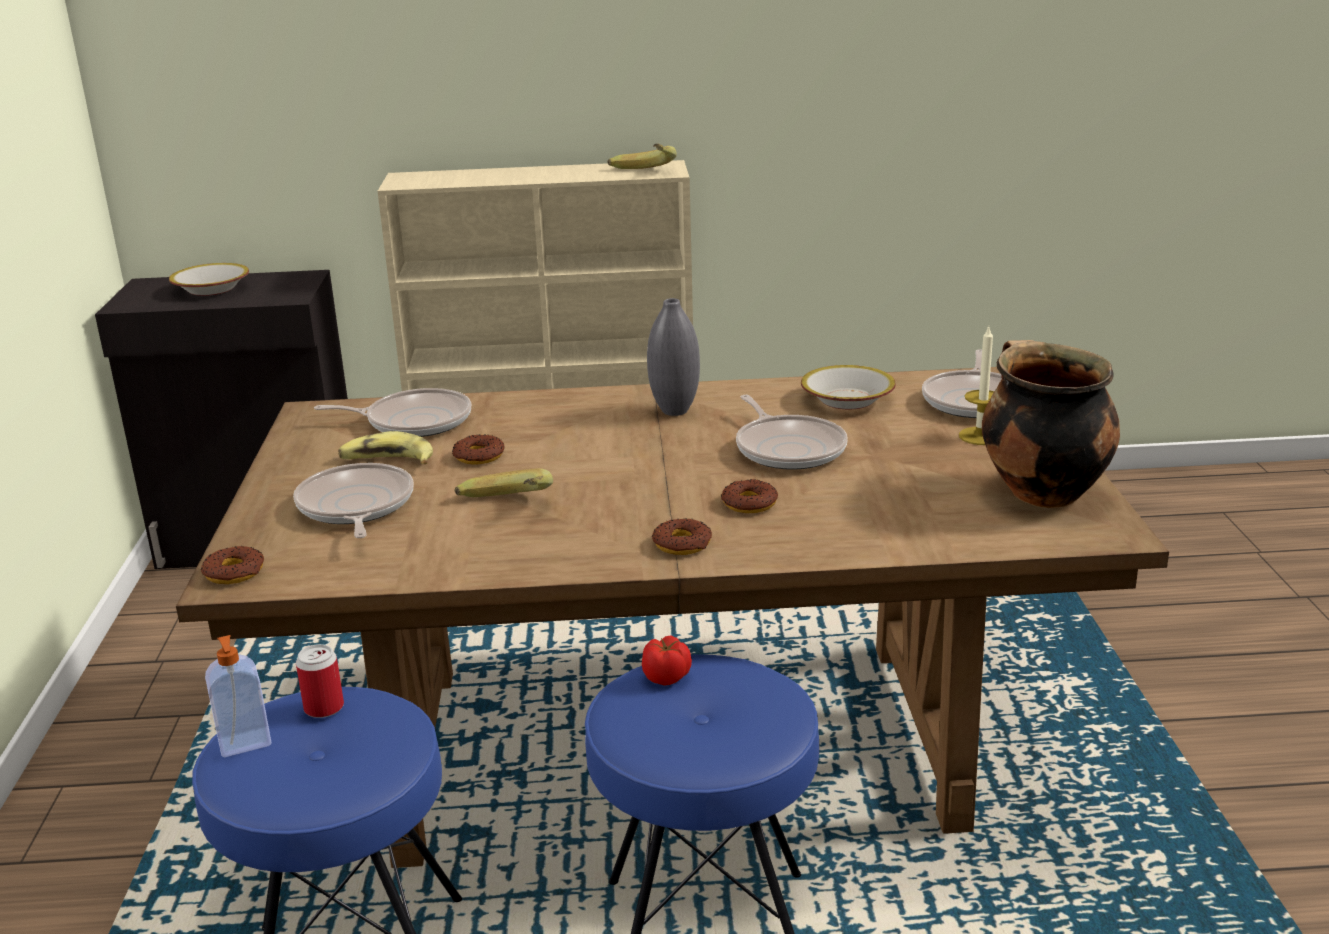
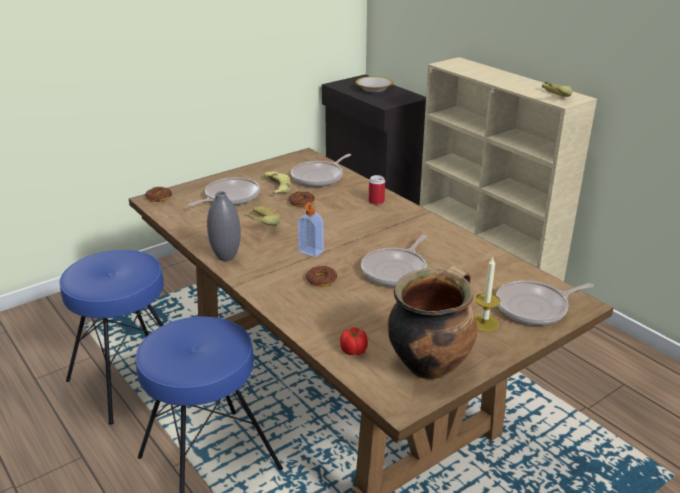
camera: 55 degrees right, 5 degrees up
soap dispenser [205,635,271,757] -> soap dispenser moved to [297,202,324,257]
can [296,644,344,718] -> can moved to [369,175,385,205]
frying pan [314,388,471,437] -> frying pan turned 75 degrees clockwise [291,154,351,187]
tomato [642,636,692,686] -> tomato moved to [340,327,368,355]
grey vase [647,298,700,416] -> grey vase moved to [207,191,241,261]
donut [652,518,712,555] -> none
bowl [801,365,896,410] -> none

